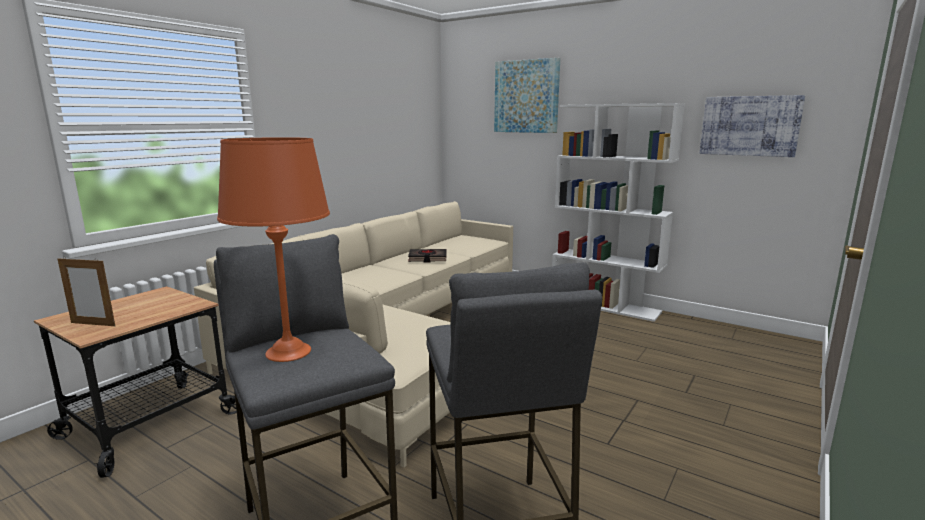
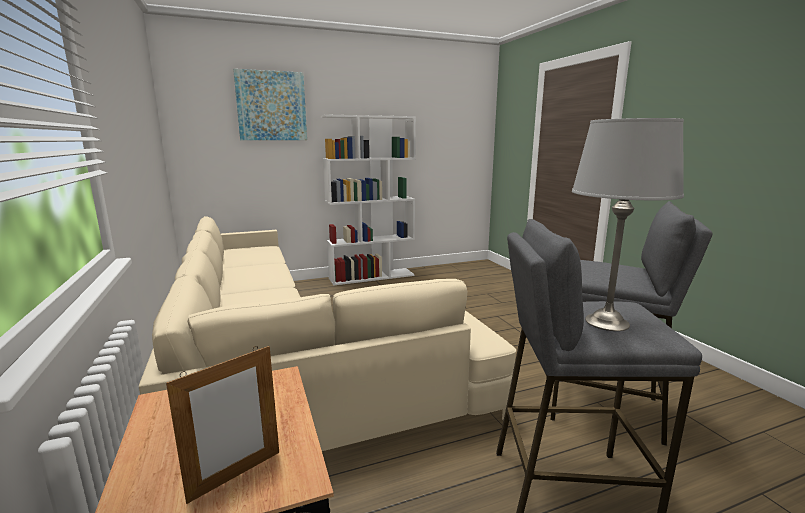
camera: 55 degrees left, 0 degrees up
orange table lamp [217,137,330,362] -> grey table lamp [572,118,684,331]
black book [408,249,447,262] -> none
picture [700,95,805,157] -> none

